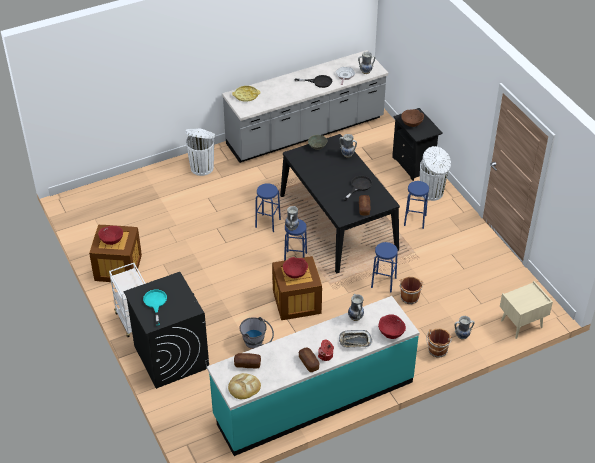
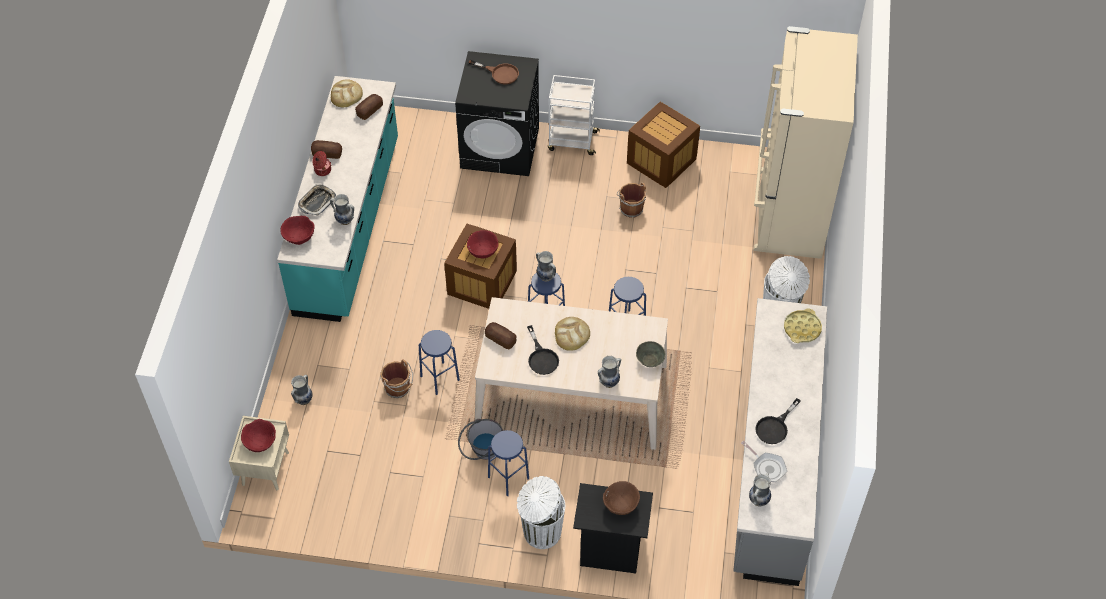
camera: 125 degrees right, 10 degrees up
red bowl [98,226,123,245] -> red bowl moved to [241,419,276,452]
turquoise frying pan [143,289,167,325] -> brown frying pan [468,60,519,84]
grey bucket [239,317,274,349] -> grey bucket moved to [458,419,503,460]
black dining table [280,134,400,273] -> beige dining table [475,297,668,450]
brown bucket [426,328,452,358] -> brown bucket moved to [617,182,646,218]
none -> bread [555,317,590,351]
none -> beige fridge [753,26,858,259]

